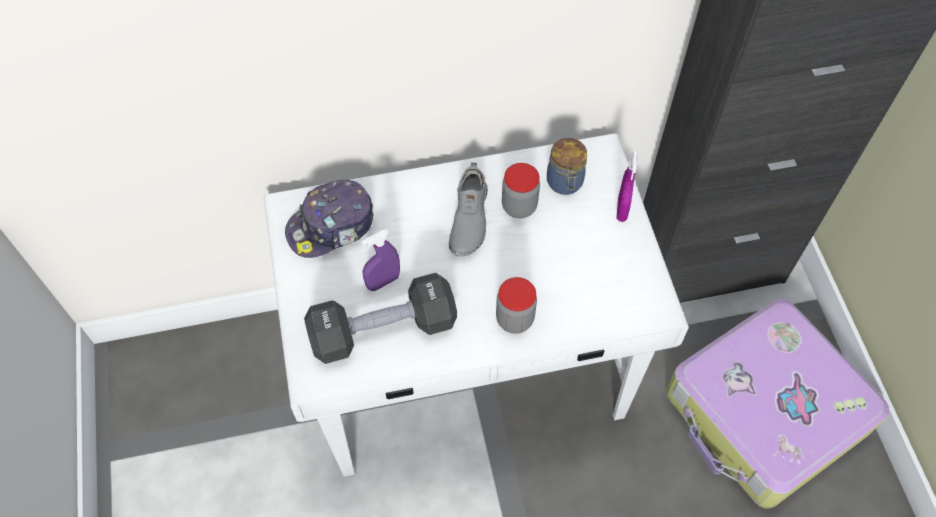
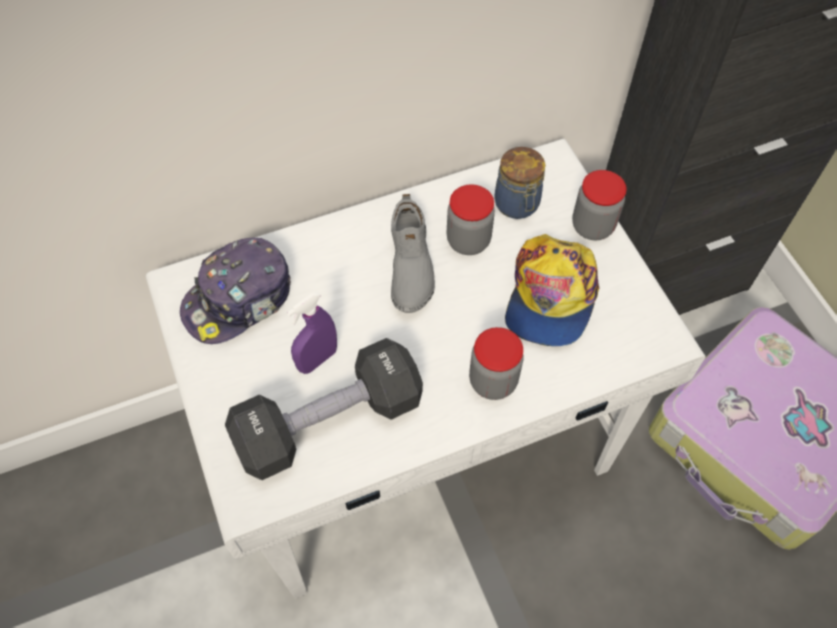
camera: 10 degrees left, 0 degrees up
purple spray bottle [616,151,638,222] -> jar [572,170,627,240]
none -> cap [505,234,599,346]

